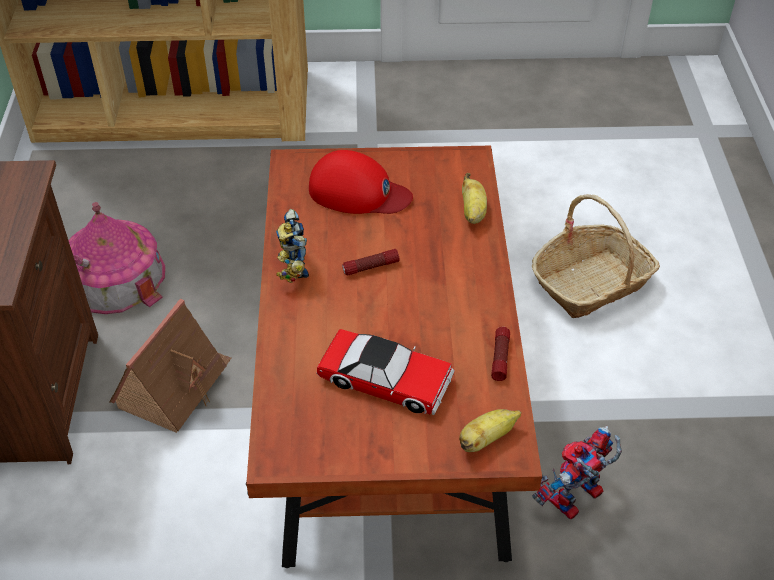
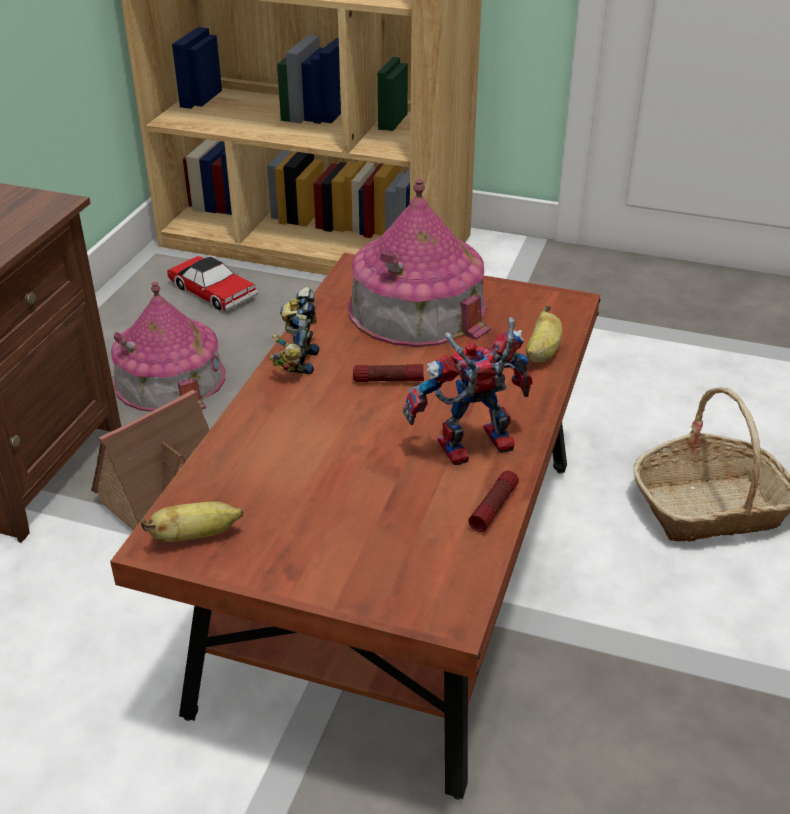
camera: 20 degrees right, 10 degrees down
red cap [309,150,413,214] -> toy house [348,179,491,347]
toy car [316,329,455,415] -> toy car moved to [167,256,258,311]
banana [459,409,522,452] -> banana moved to [141,501,243,542]
toy robot [532,426,622,519] -> toy robot moved to [403,317,533,465]

